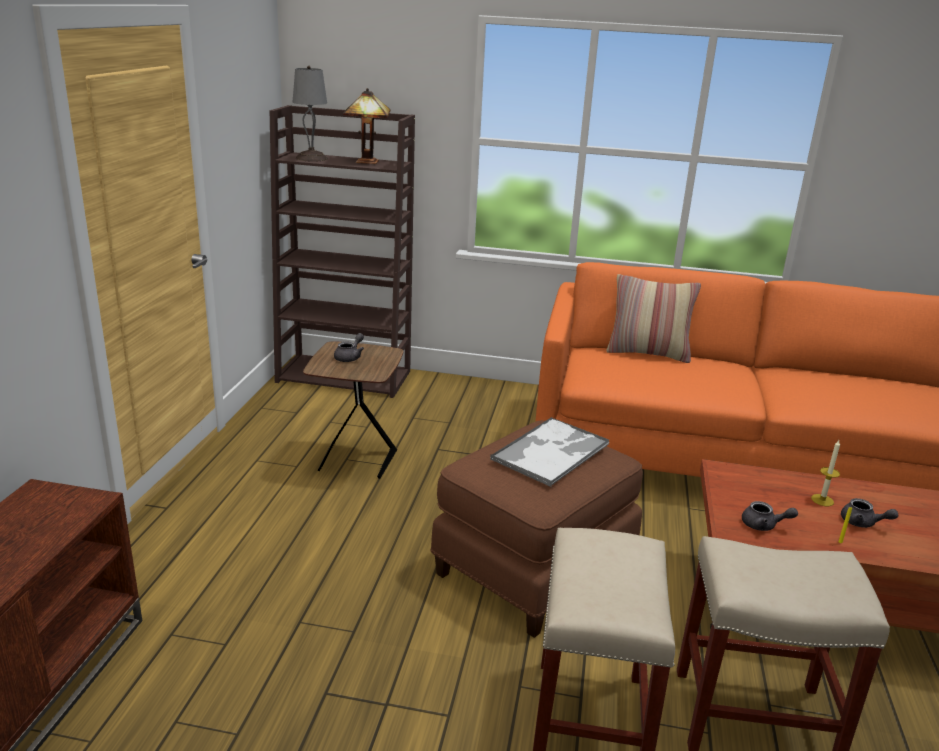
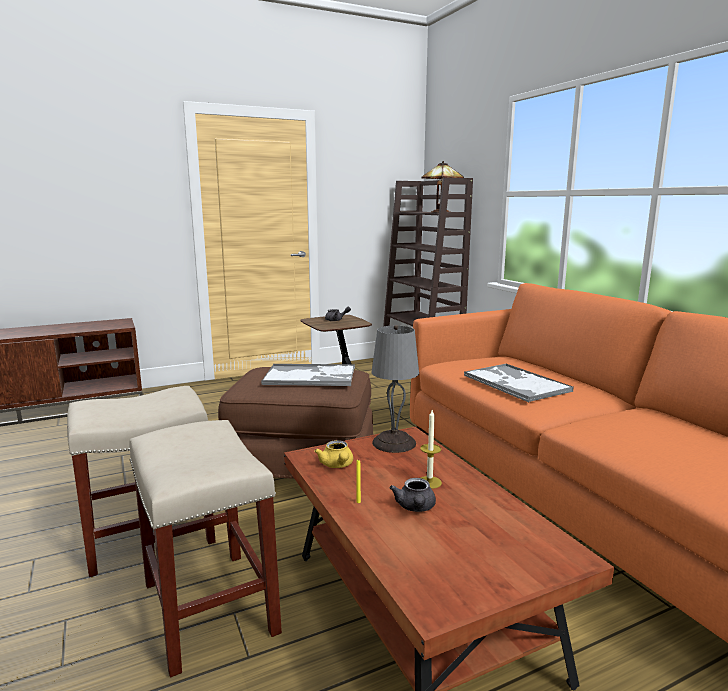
camera: 55 degrees right, 10 degrees down
grey table lamp [293,66,328,162] -> grey table lamp moved to [372,325,419,453]
pillow [606,274,701,363] -> none
grey teapot [742,501,798,531] -> yellow teapot [314,440,353,468]
none -> tray [464,363,574,402]

